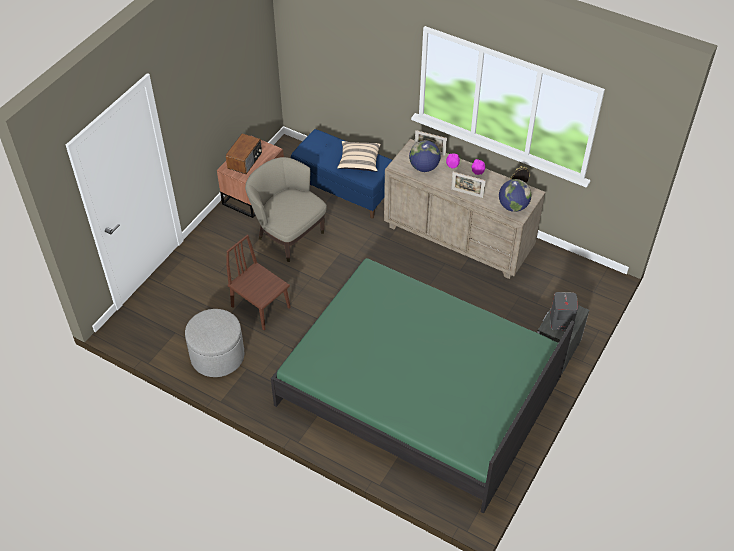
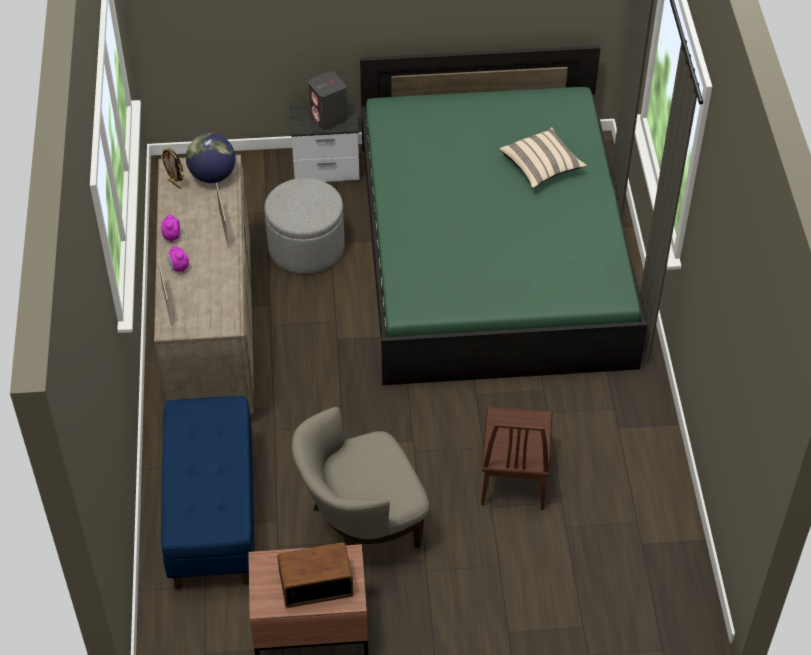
camera: 125 degrees left, 0 degrees up
grey ottoman [185,309,244,377] -> grey ottoman moved to [264,178,345,274]
beige armchair [245,157,327,262] -> beige armchair turned 60 degrees clockwise [292,407,429,549]
beige pillow [337,141,381,172] -> beige pillow moved to [499,127,587,188]
globe [409,141,441,172] -> none

